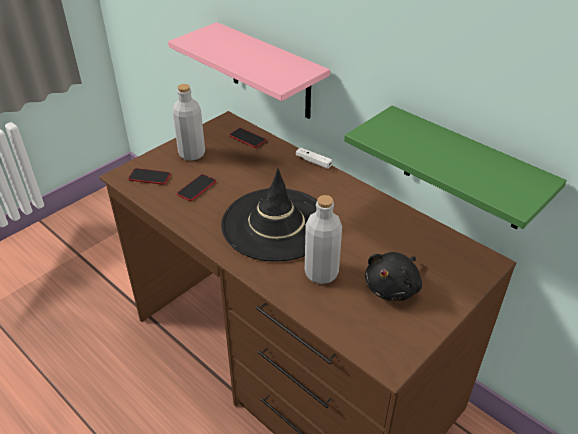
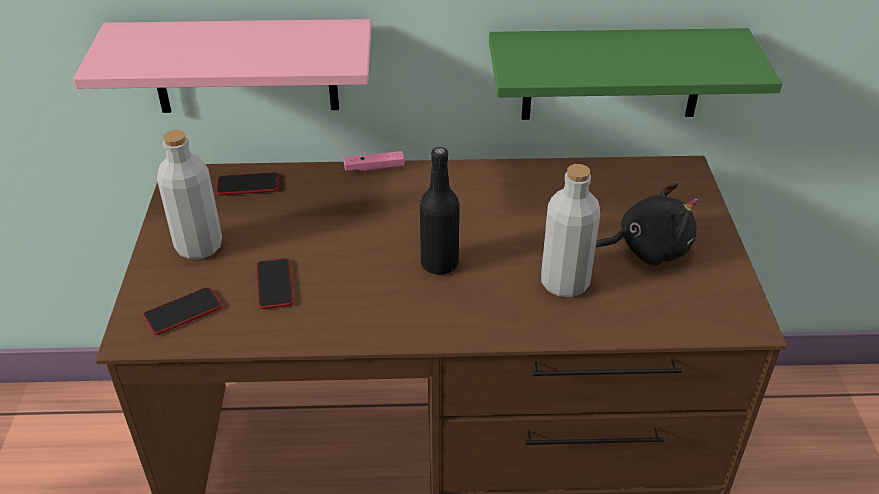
camera: 45 degrees left, 0 degrees up
black hat [221,169,317,262] -> black bottle [420,147,460,275]
white game controller [296,147,332,169] -> pink game controller [343,151,404,171]
black plush toy [365,252,422,301] -> black plush toy turned 90 degrees counterclockwise [596,183,698,266]

